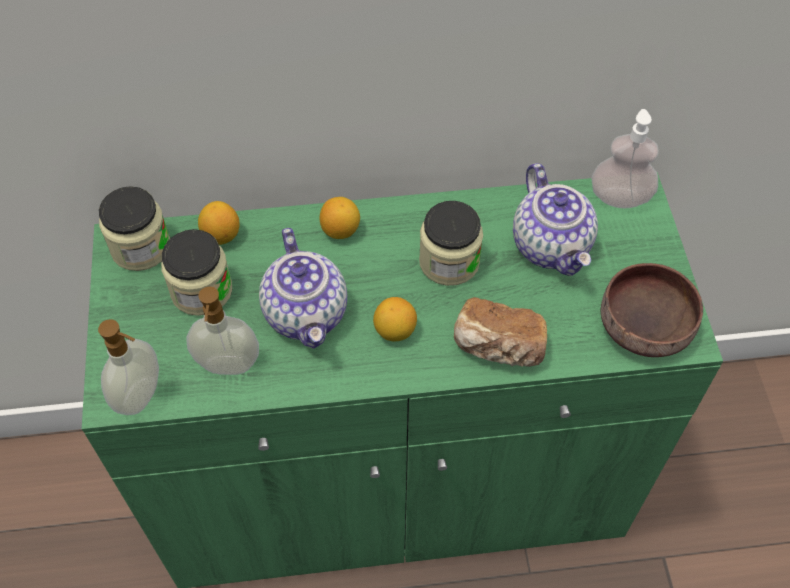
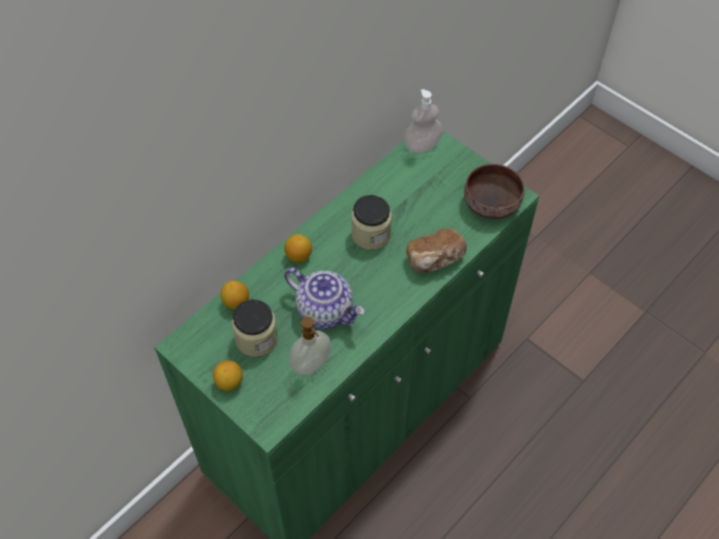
camera: 40 degrees left, 0 degrees up
soap dispenser [98,319,159,415] -> none
jar [99,186,170,271] -> none
lemon [373,297,417,341] -> lemon moved to [213,360,243,391]
teapot [513,163,598,276] -> none

